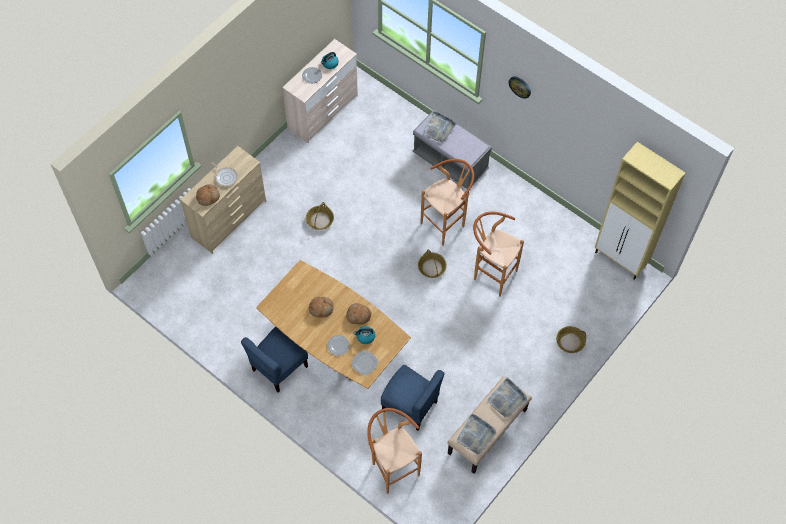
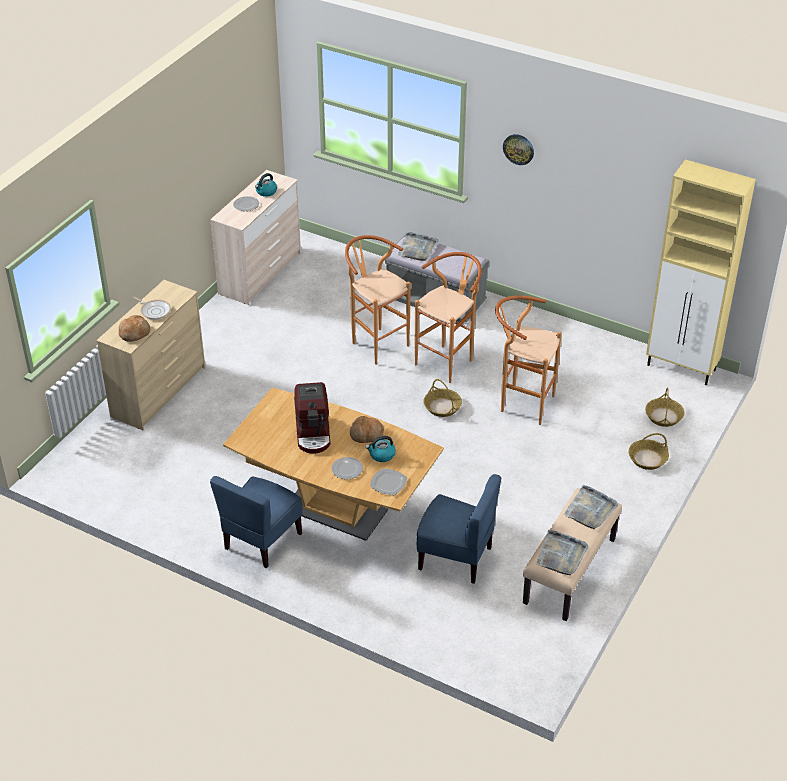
camera: 10 degrees left, 20 degrees down
basket [306,202,334,230] -> basket moved to [645,387,685,427]
bread [309,297,333,318] -> coffee machine [294,382,331,454]
brown stool [367,408,422,494] -> brown stool moved to [345,235,411,365]

